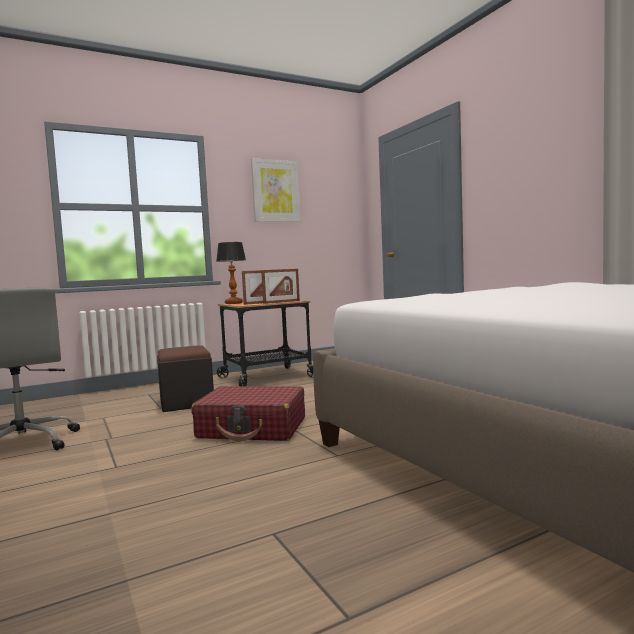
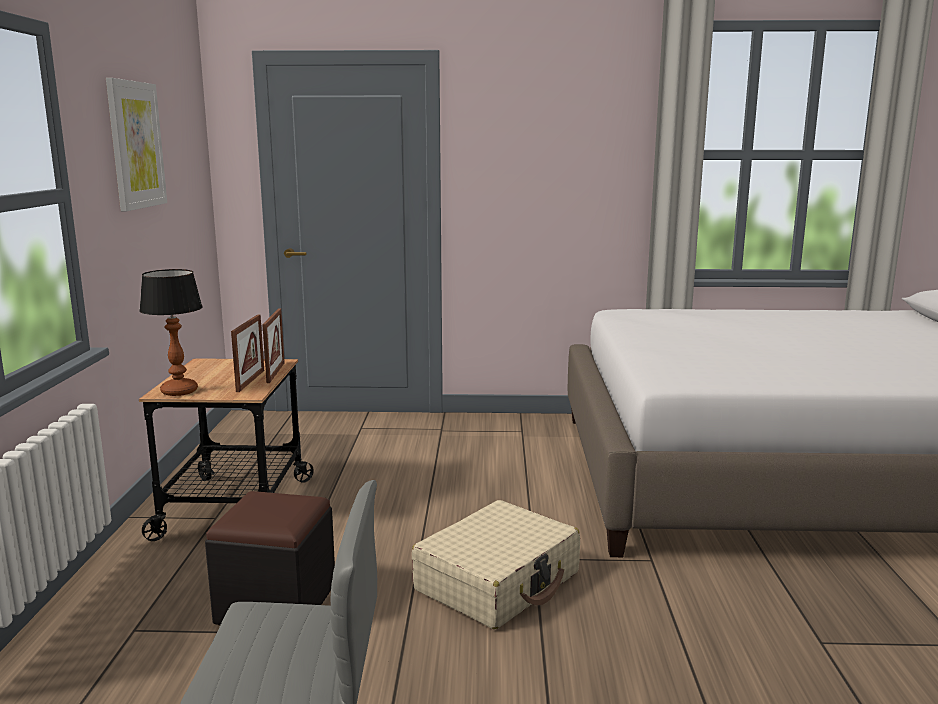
camera: 60 degrees left, 10 degrees up
red suitcase [191,386,305,441] -> beige suitcase [412,500,580,629]

